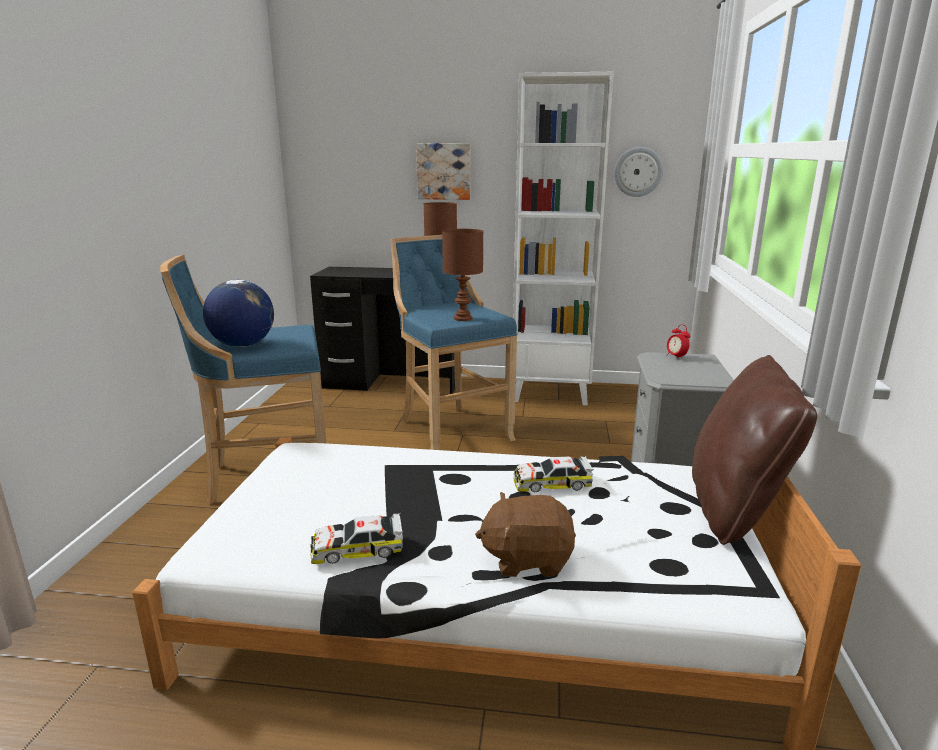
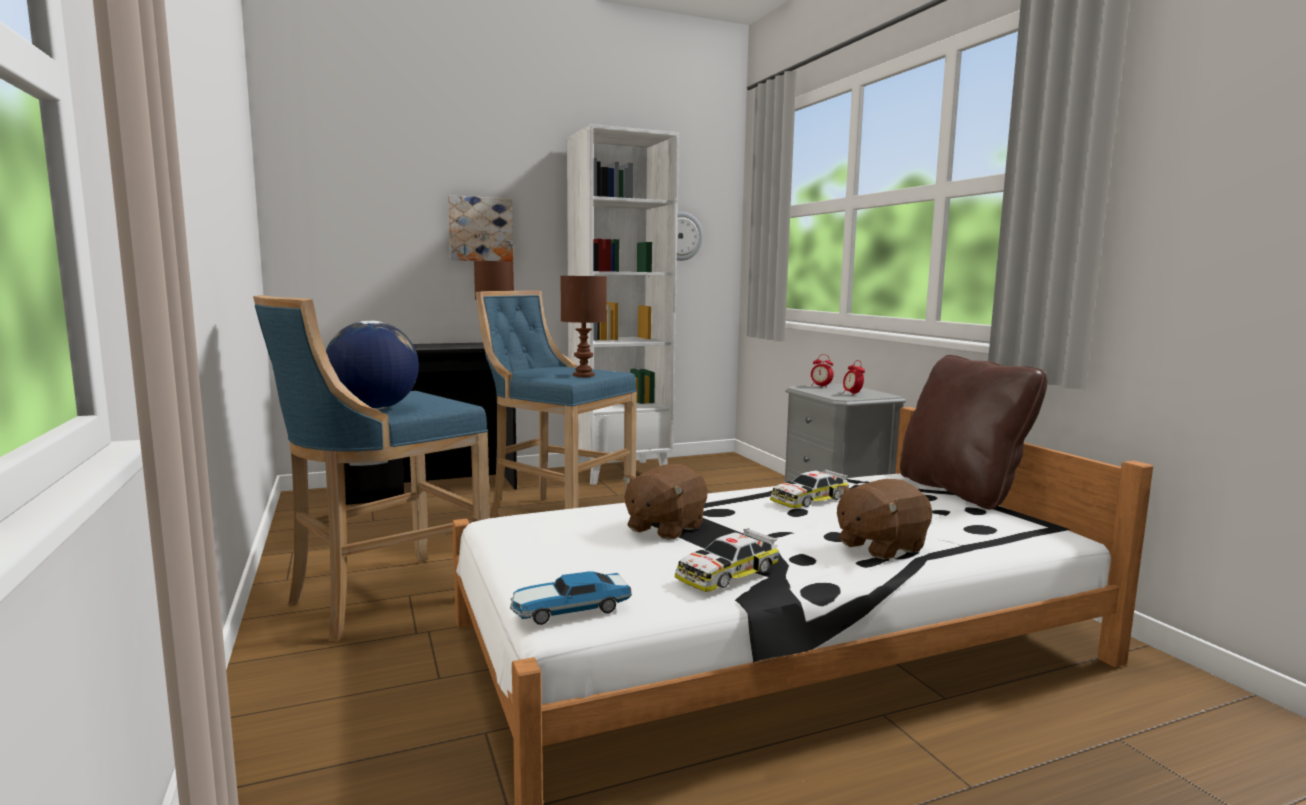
camera: 30 degrees left, 10 degrees down
none -> toy car [510,571,632,625]
none -> brown plush toy [622,464,708,540]
none -> alarm clock [843,360,865,396]

